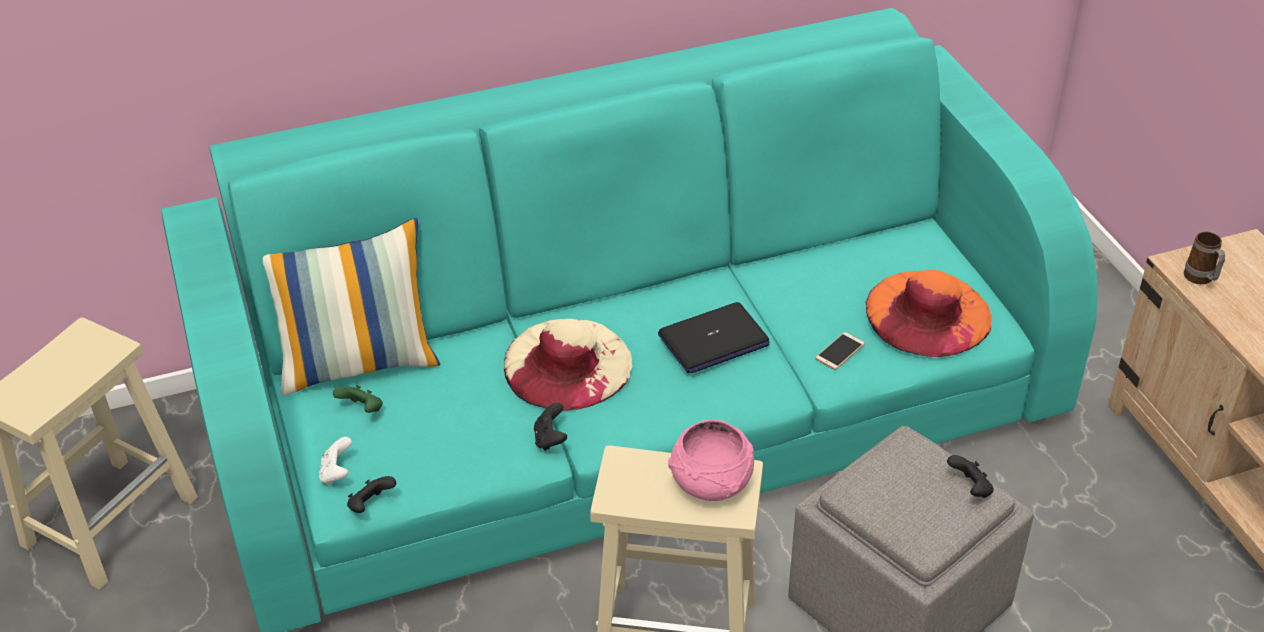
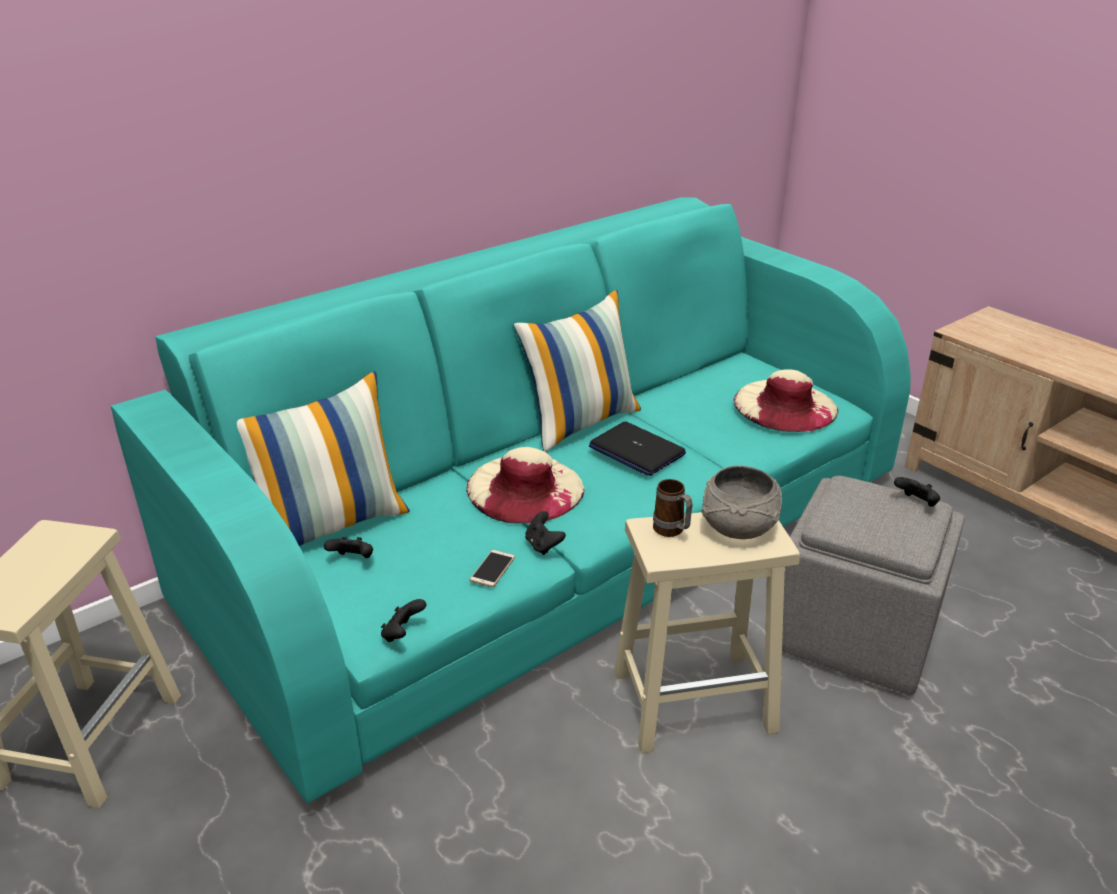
camera: 20 degrees left, 10 degrees down
white game controller [319,437,352,485] -> none
green game controller [333,385,383,413] -> black game controller [324,537,373,558]
laptop [658,302,770,374] -> laptop turned 90 degrees clockwise [589,422,686,476]
pink bowl [668,420,754,501] -> grey bowl [701,465,782,539]
phone [815,332,865,370] -> phone moved to [470,550,515,587]
orange hat [866,270,992,357] -> beige hat [734,369,838,432]
mug [1184,232,1225,284] -> mug moved to [653,479,693,537]
none -> pillow [513,290,641,452]

